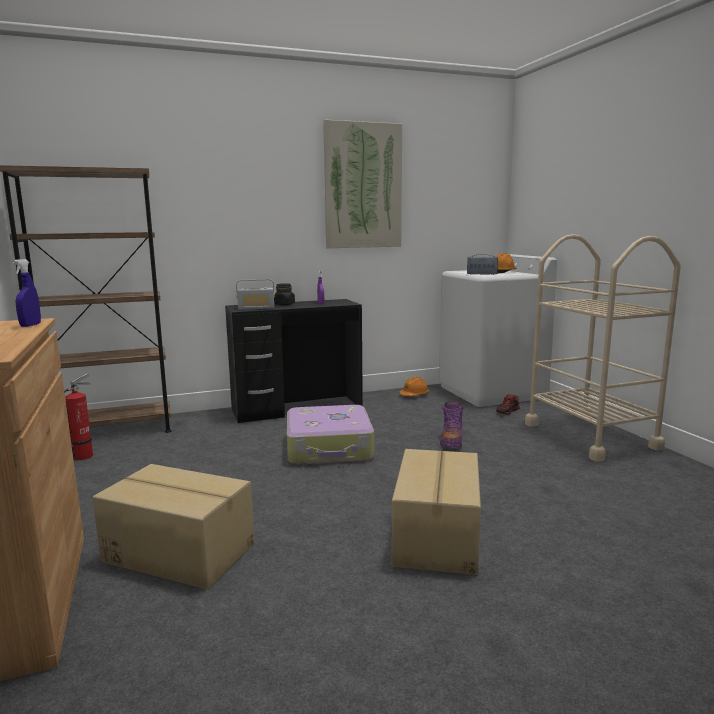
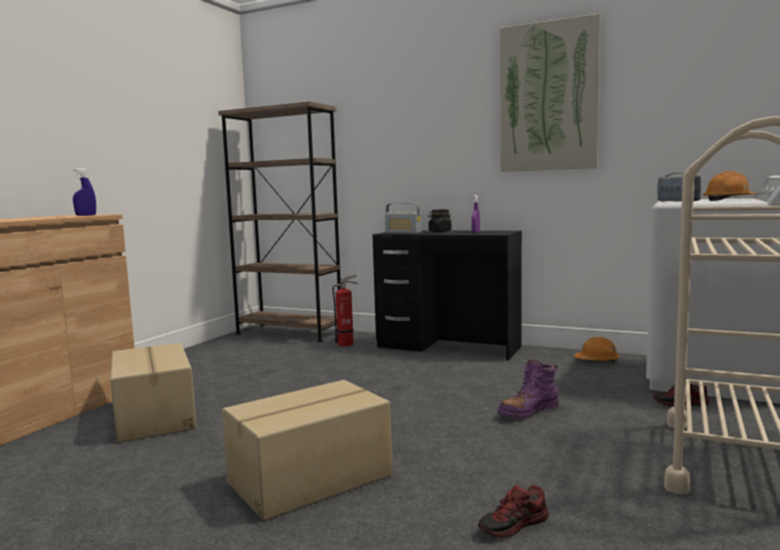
camera: 45 degrees right, 5 degrees down
fire extinguisher [64,373,93,460] -> fire extinguisher moved to [333,274,358,347]
suitcase [287,405,374,465] -> none
none -> shoe [478,485,549,538]

